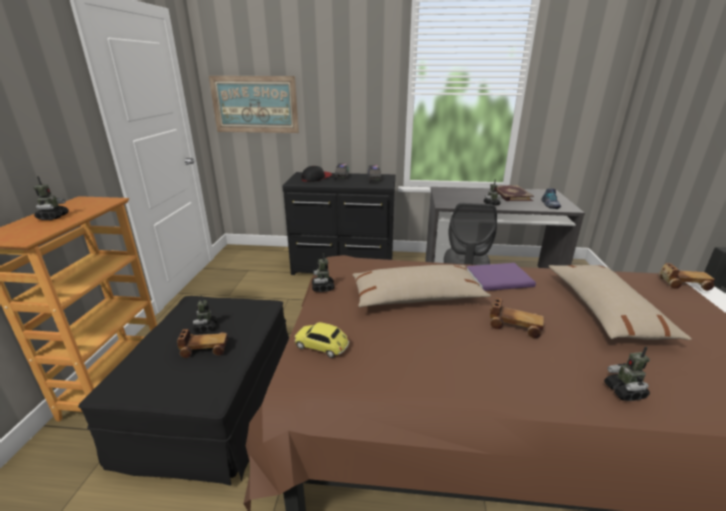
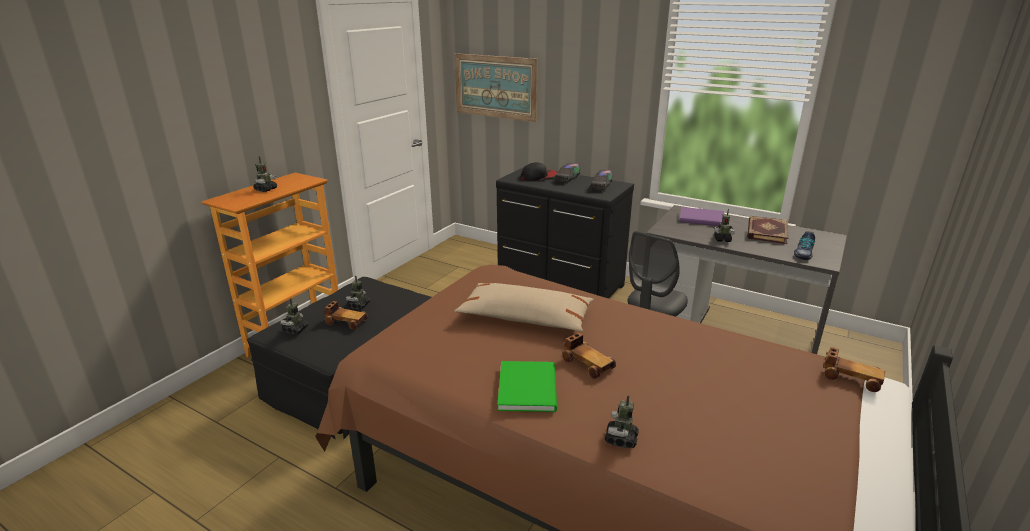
camera: 25 degrees right, 0 degrees up
toy car [295,322,349,358] -> none
toy robot [312,253,335,292] -> toy robot moved to [280,298,308,334]
purple book [466,263,536,291] -> purple book moved to [679,207,724,226]
beige pillow [548,265,692,340] -> none
none -> green book [498,361,557,412]

